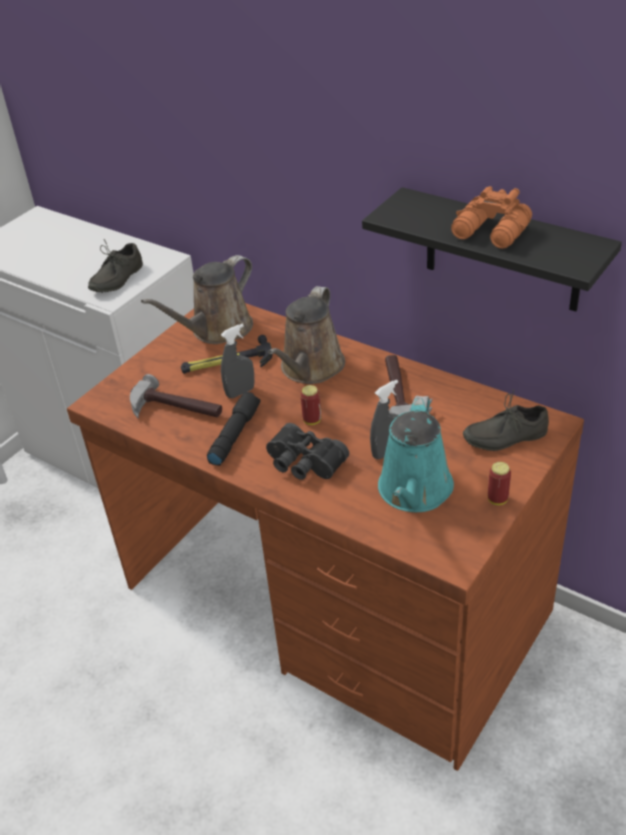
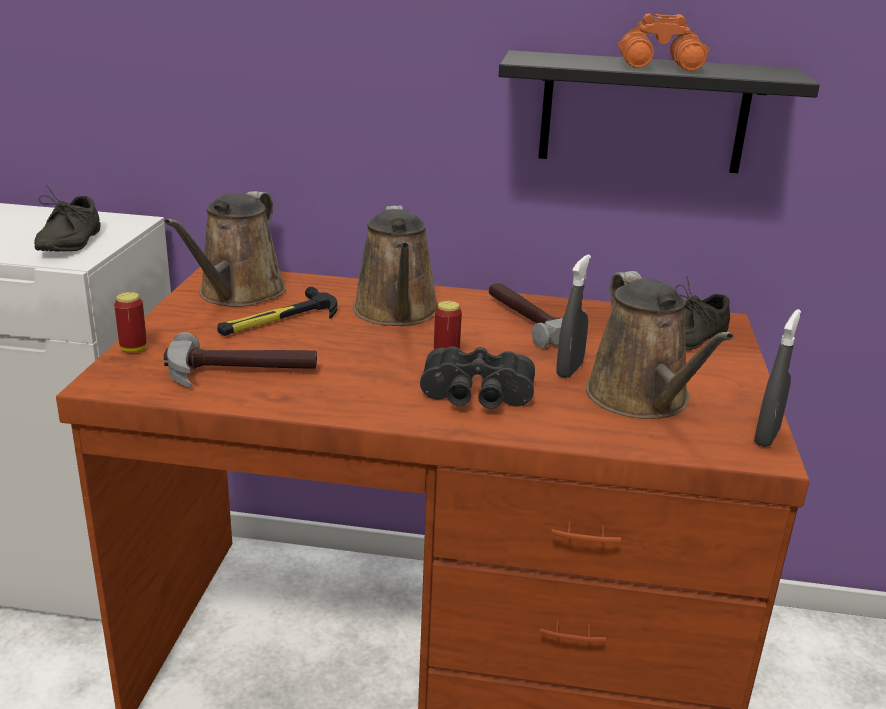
camera: 30 degrees left, 15 degrees down
black flashlight [207,392,260,466] -> none
grey spray bottle [221,323,254,398] -> grey spray bottle moved to [754,309,801,447]
turquoise watering can [378,396,454,512] -> brown watering can [586,271,734,419]
can [488,462,511,505] -> can moved to [114,292,147,352]

